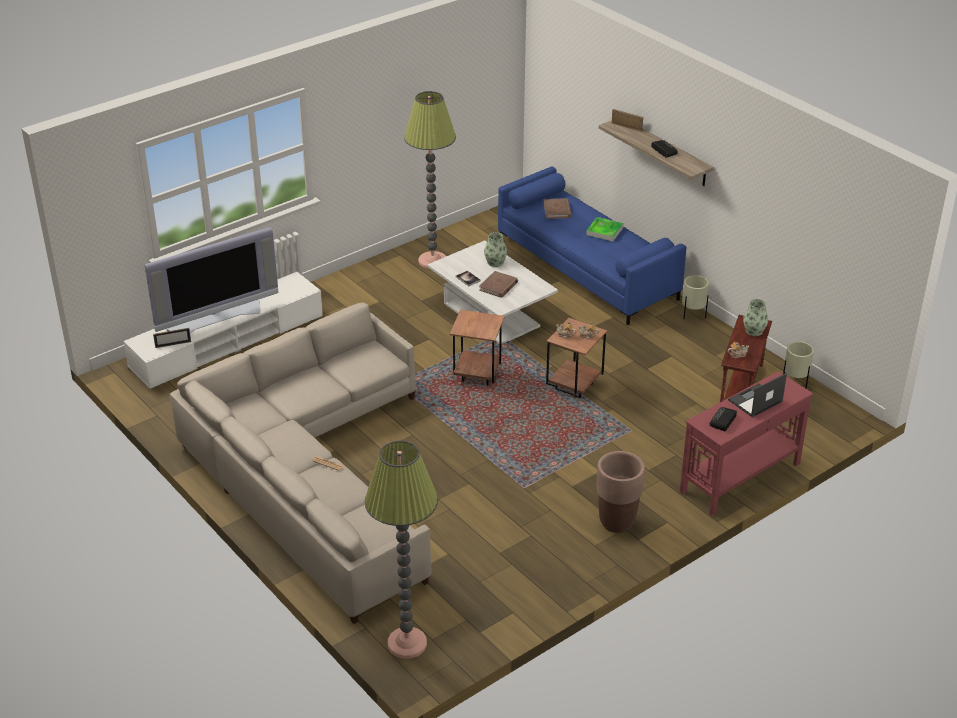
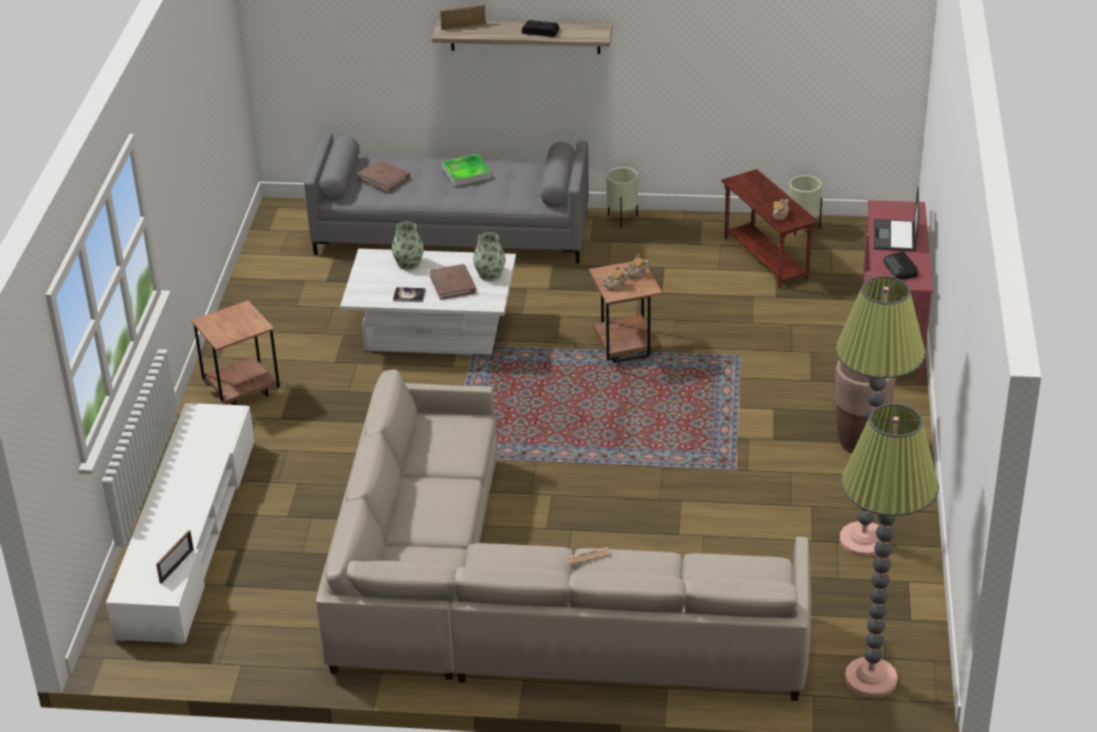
camera: 45 degrees left, 0 degrees up
television [144,227,278,333] -> none
floor lamp [404,91,456,269] -> floor lamp moved to [836,276,926,557]
brown side table [449,310,505,385] -> brown side table moved to [191,300,280,405]
blue sofa [498,166,687,325] -> grey sofa [304,133,589,264]
vase [743,299,768,336] -> vase moved to [473,232,505,281]

